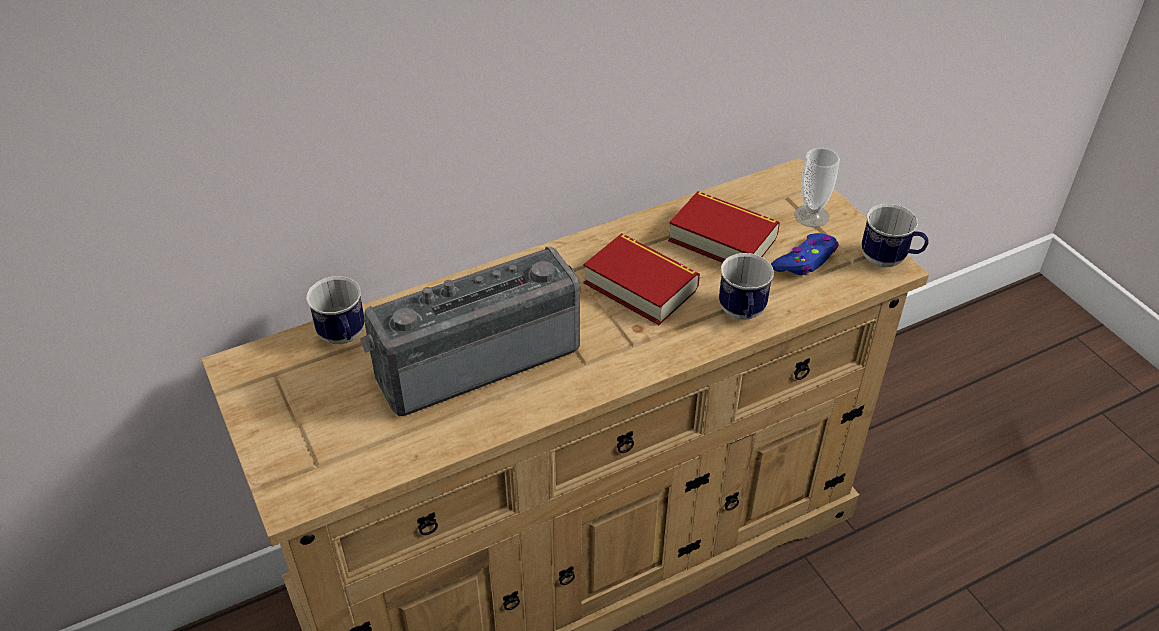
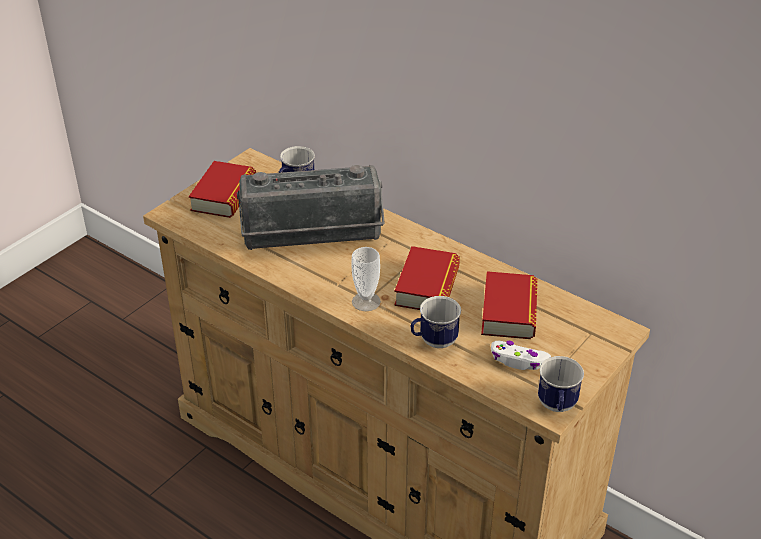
camera: 65 degrees right, 5 degrees down
radio [360,247,580,416] -> radio turned 135 degrees clockwise [237,165,385,250]
blue game controller [771,233,838,275] -> white game controller [491,340,551,370]
cup [794,148,840,227] -> cup moved to [351,247,381,311]
none -> book [189,161,256,218]

